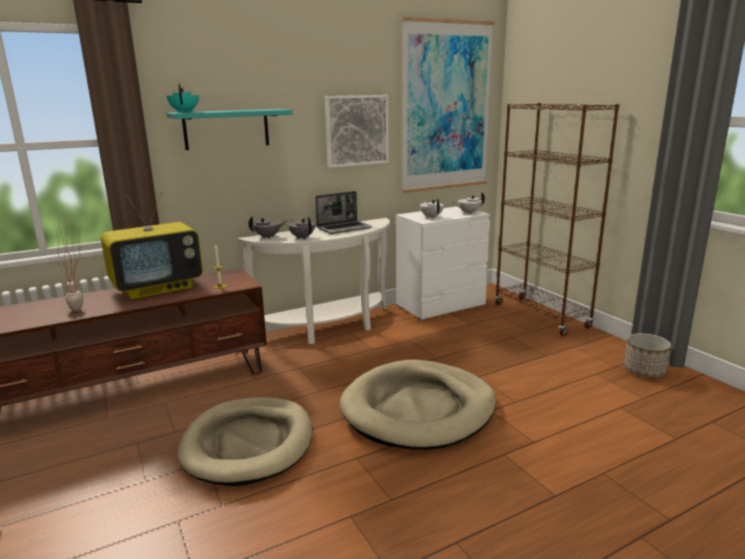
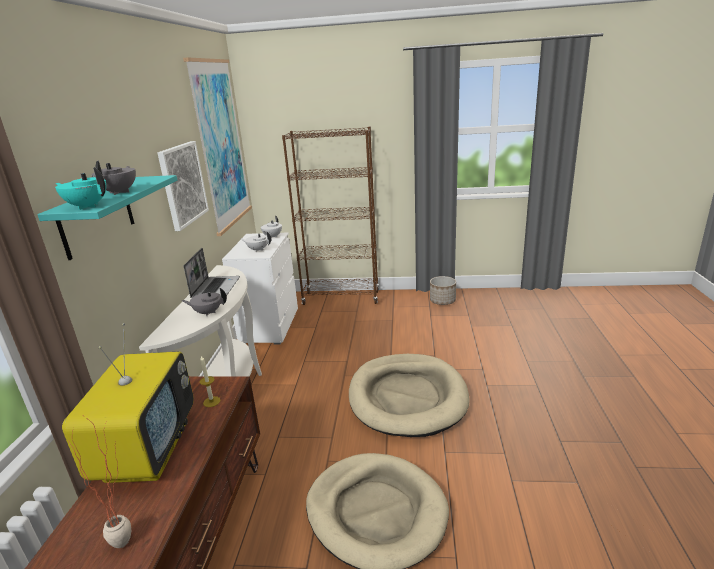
camera: 55 degrees left, 5 degrees up
grey teapot [248,216,286,239] -> grey teapot moved to [91,161,136,195]

